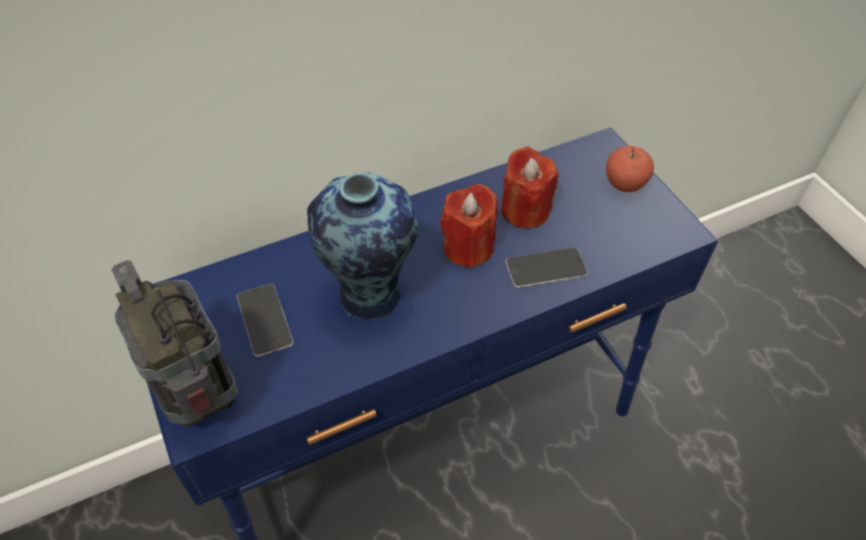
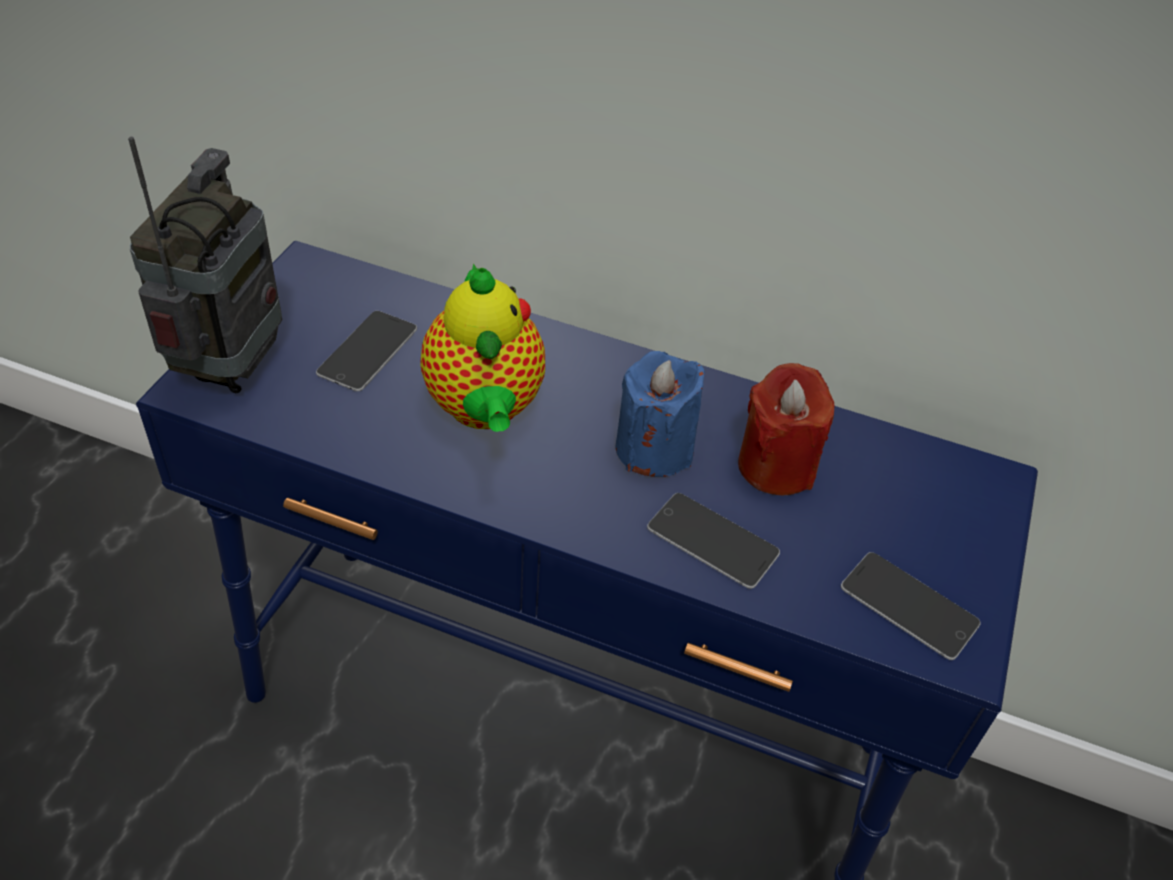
camera: 45 degrees right, 5 degrees down
vase [307,172,419,320] -> teapot [420,263,545,432]
red candle [440,184,498,268] -> blue candle [616,351,705,477]
apple [606,146,654,192] -> none
none -> phone [841,552,981,660]

